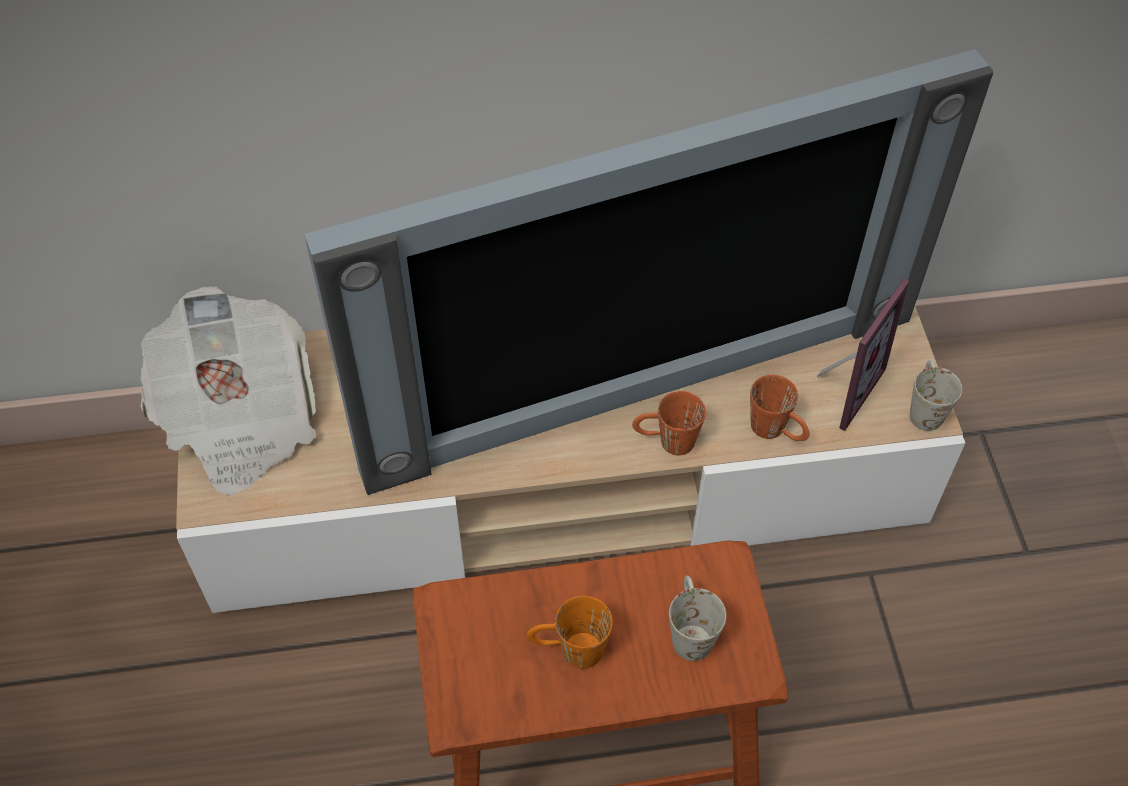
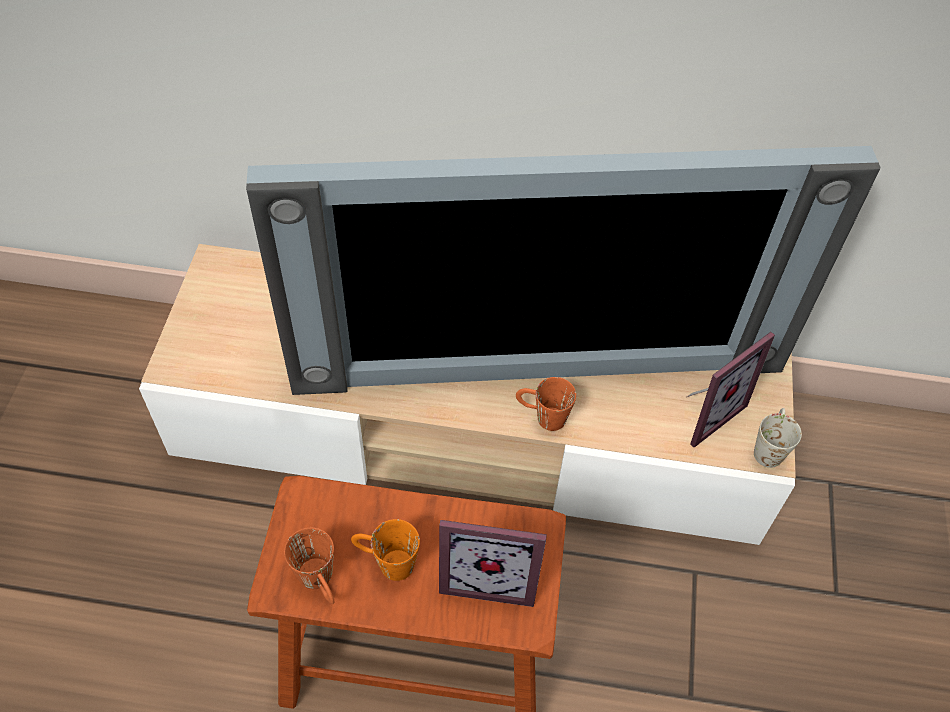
camera: 15 degrees right, 0 degrees up
newspaper [140,286,316,495] -> none
white mug [669,575,726,661] -> picture frame [439,520,547,607]
orange mug [750,375,810,441] -> orange mug moved to [284,527,335,604]

